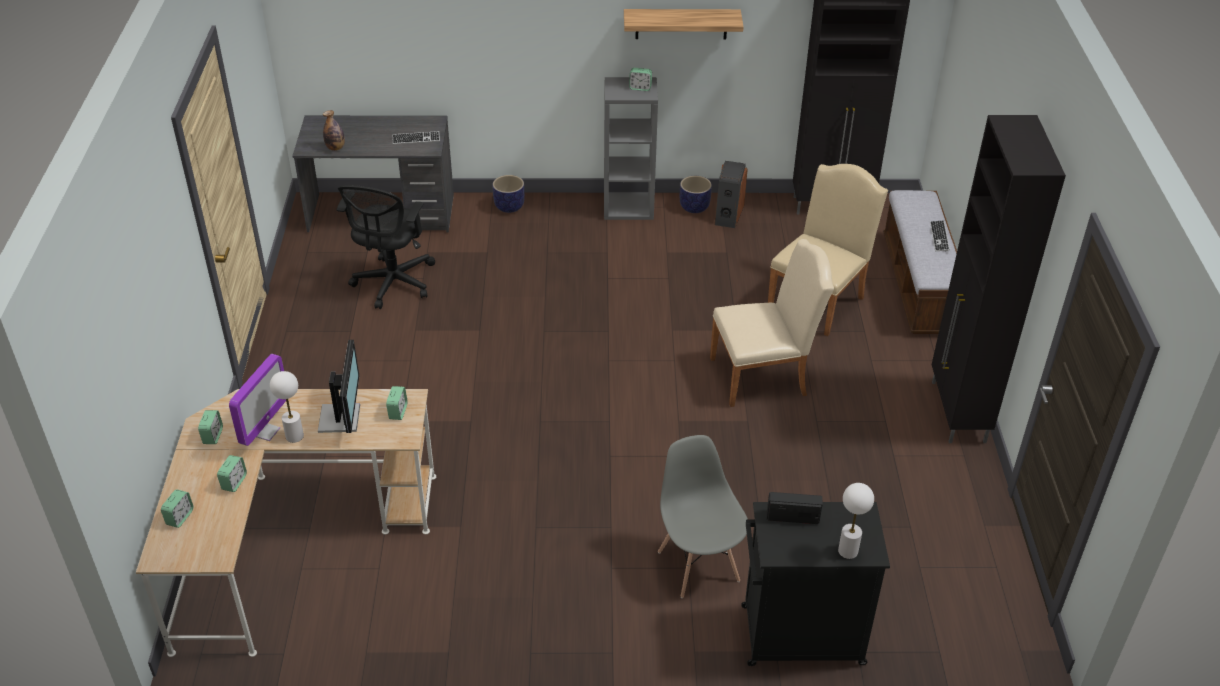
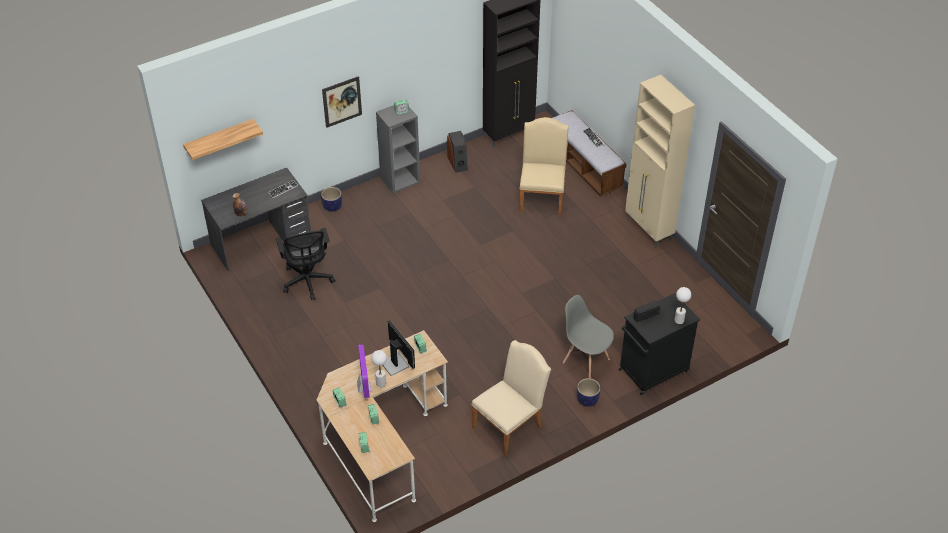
camera: 30 degrees left, 5 degrees up
shelf [624,9,744,39] -> shelf moved to [183,119,263,160]
planter [680,176,712,213] -> planter moved to [577,378,601,407]
beige chair [710,239,834,407] -> beige chair moved to [471,340,551,456]
black cabinet [932,115,1066,443] -> beige cabinet [625,75,695,248]
none -> picture [322,76,362,128]

